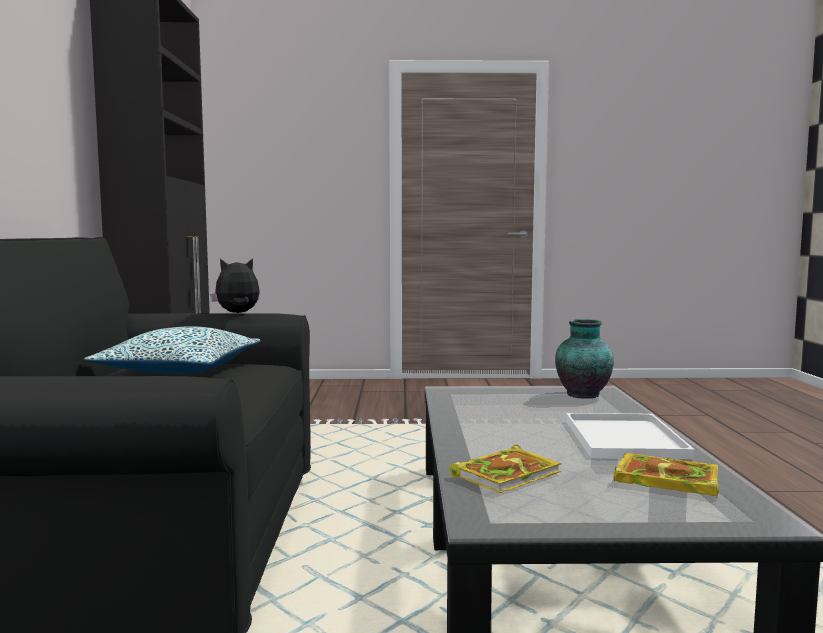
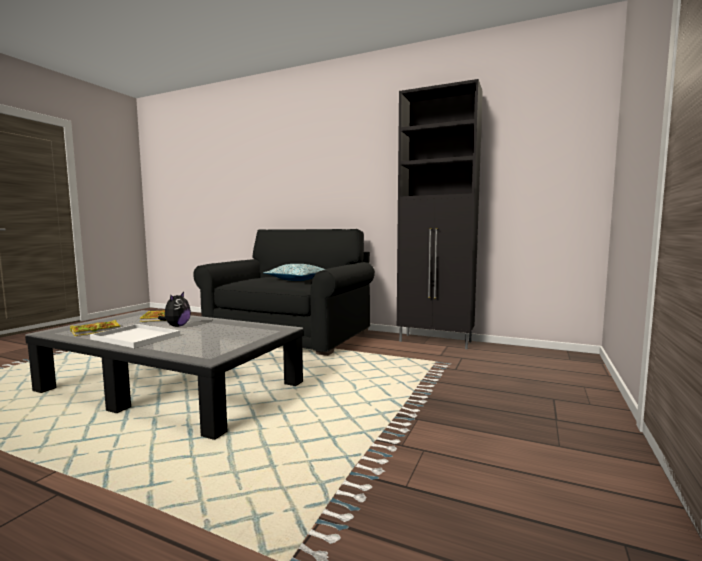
camera: 115 degrees right, 0 degrees up
plush toy [210,258,260,313] -> plush toy moved to [158,292,191,327]
vase [555,319,614,399] -> none

